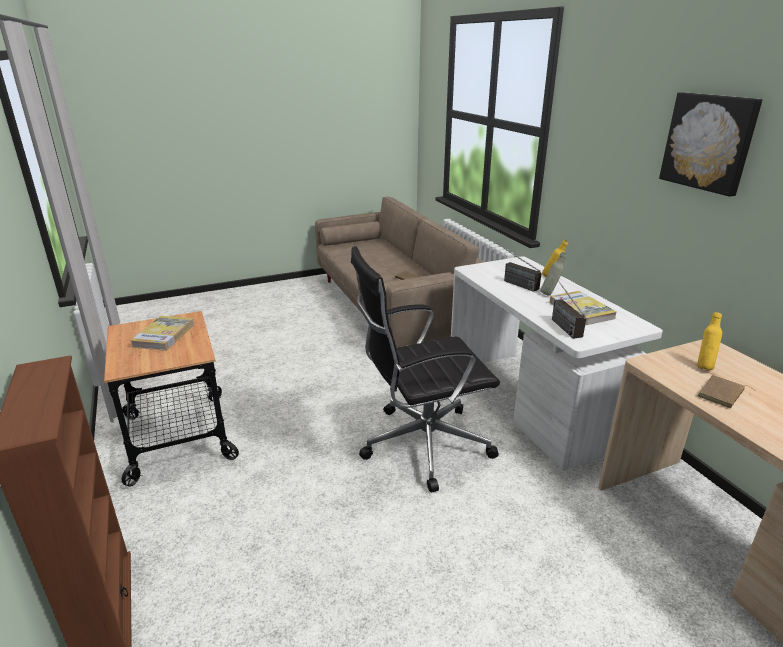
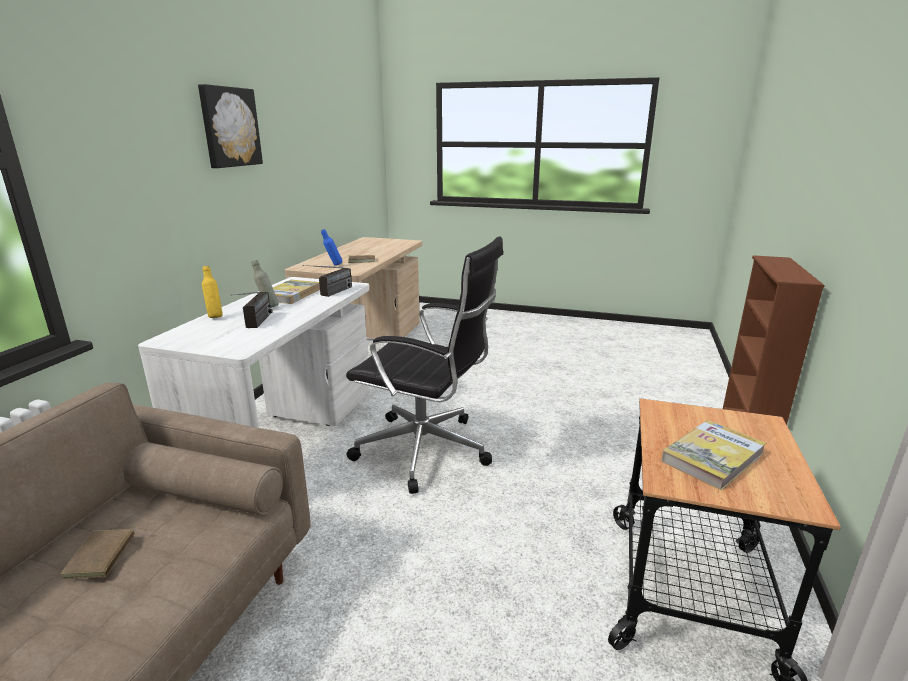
camera: 140 degrees left, 5 degrees down
yellow bottle [697,312,722,370] -> blue bottle [321,229,343,266]

